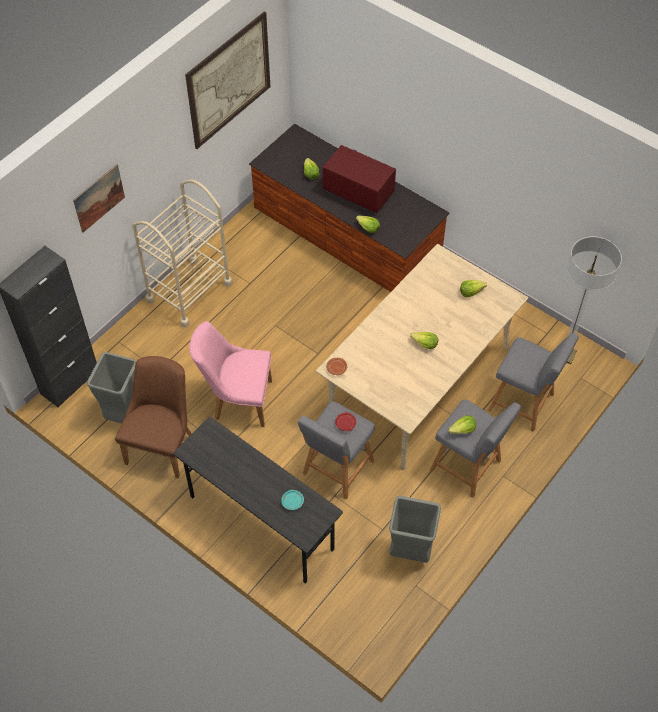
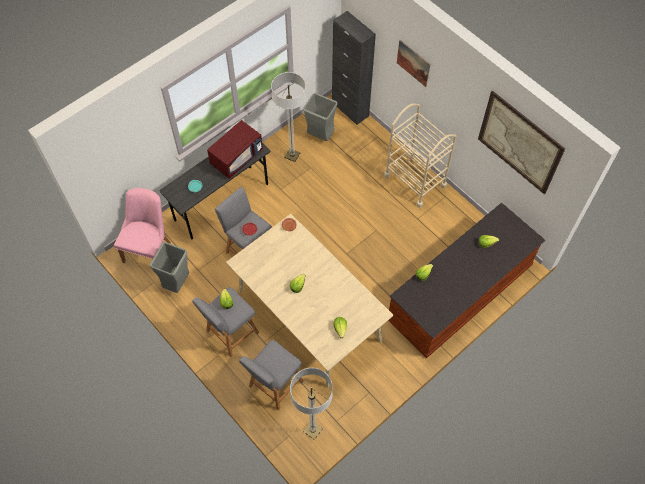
camera: 100 degrees right, 5 degrees up
brown chair [115,356,192,479] -> floor lamp [271,72,306,162]
pink chair [189,321,272,427] -> pink chair moved to [114,188,171,263]
red microwave [322,145,396,214] -> red microwave moved to [207,120,263,179]

